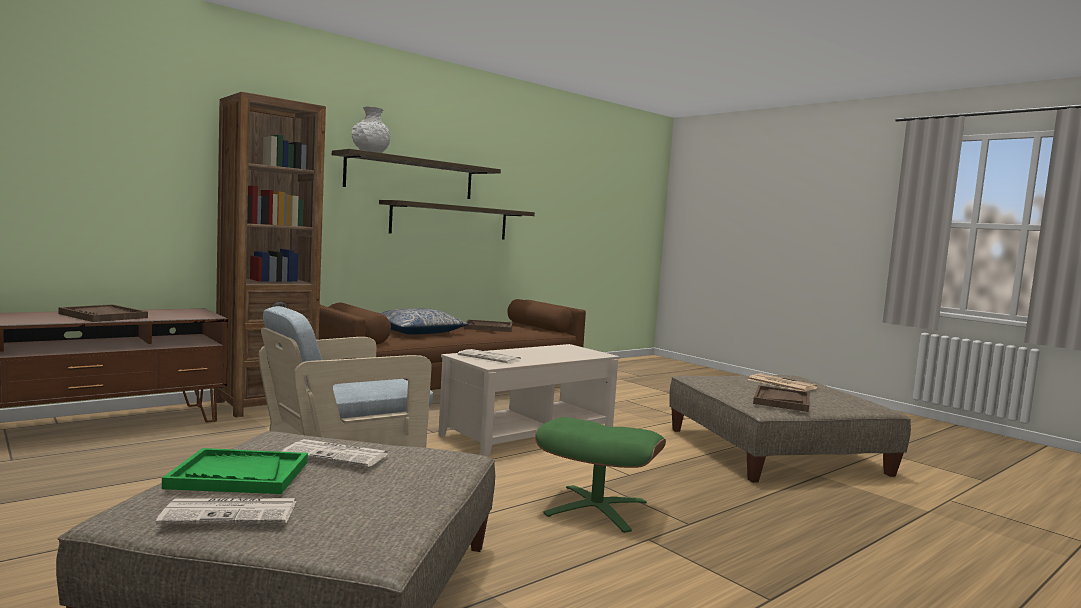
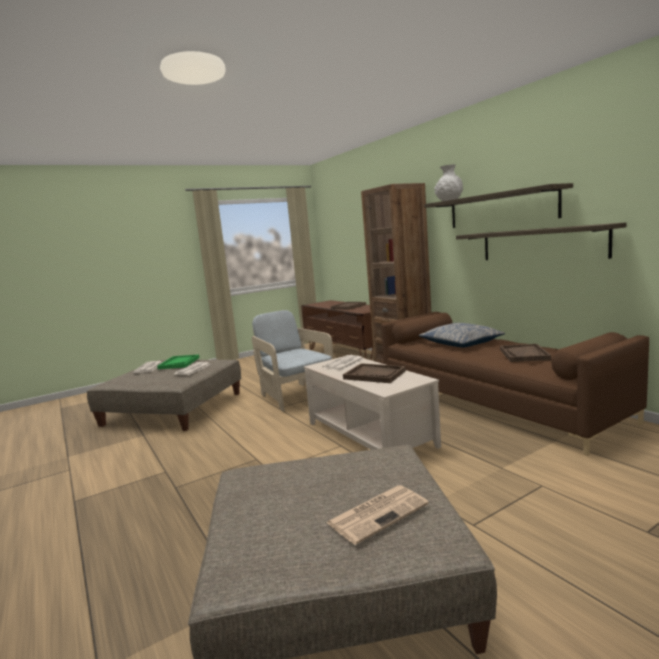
camera: 100 degrees right, 5 degrees up
green ottoman [535,417,666,533] -> none
brown tray [753,385,810,412] -> brown tray moved to [343,363,406,383]

